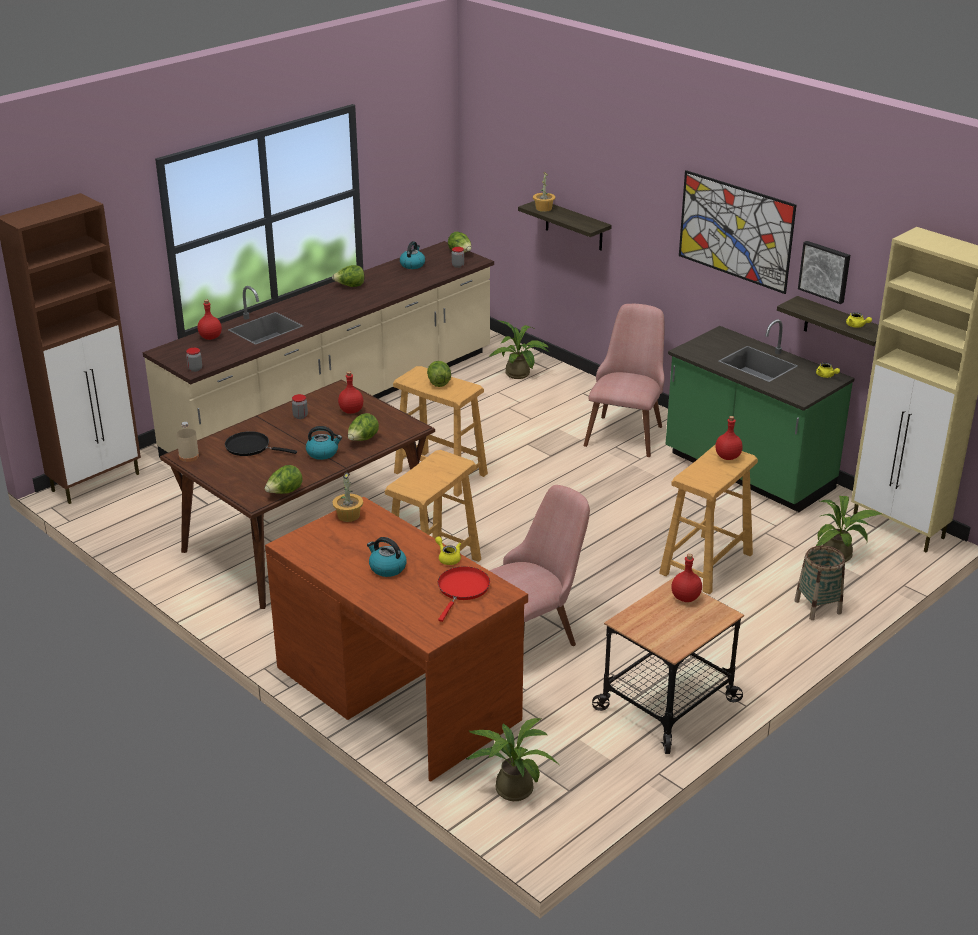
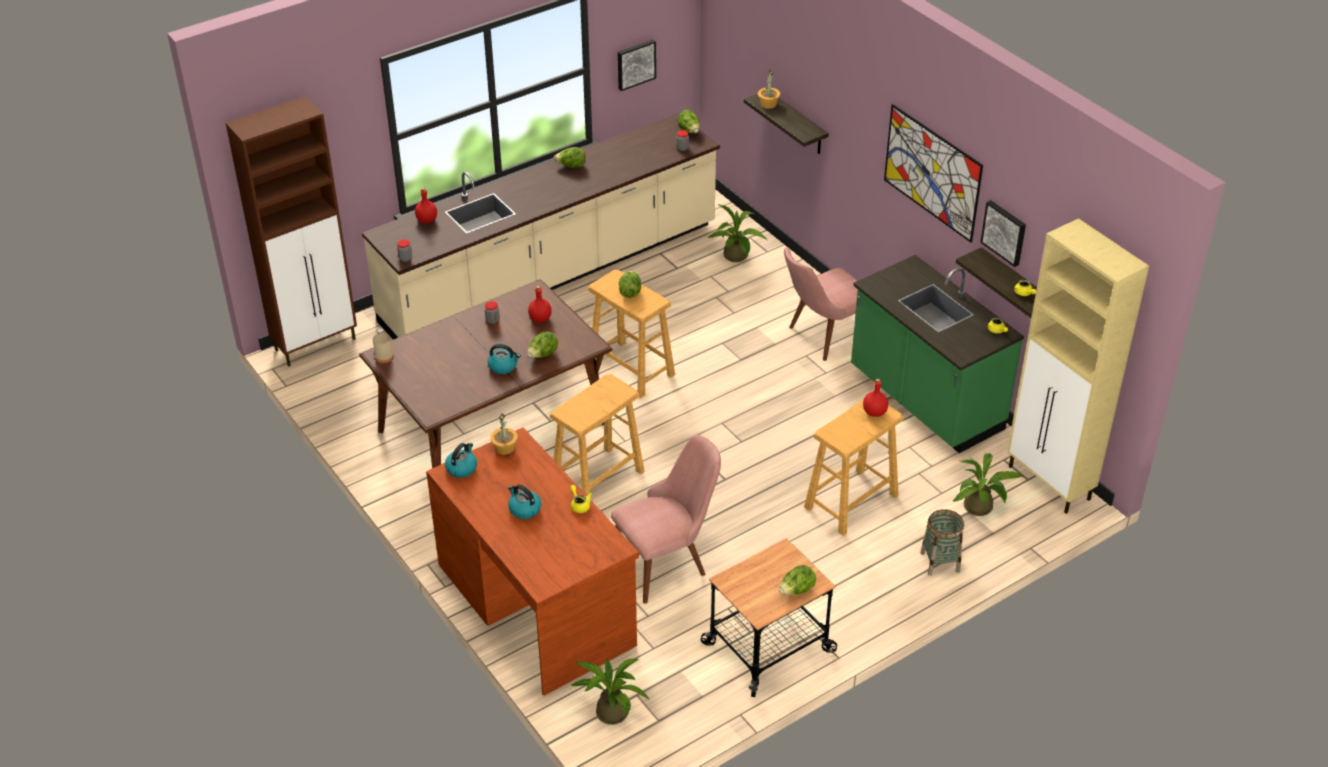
camera: 10 degrees right, 10 degrees up
black frying pan [225,431,297,456] -> none
lettuce [265,465,303,494] -> lettuce moved to [779,565,816,595]
kettle [400,241,425,269] -> kettle moved to [445,443,477,478]
red frying pan [438,566,490,622] -> none
pink chair [584,304,665,457] -> pink chair turned 150 degrees counterclockwise [784,247,858,361]
red bottle [672,554,702,602] -> none
none -> picture [618,40,656,91]

